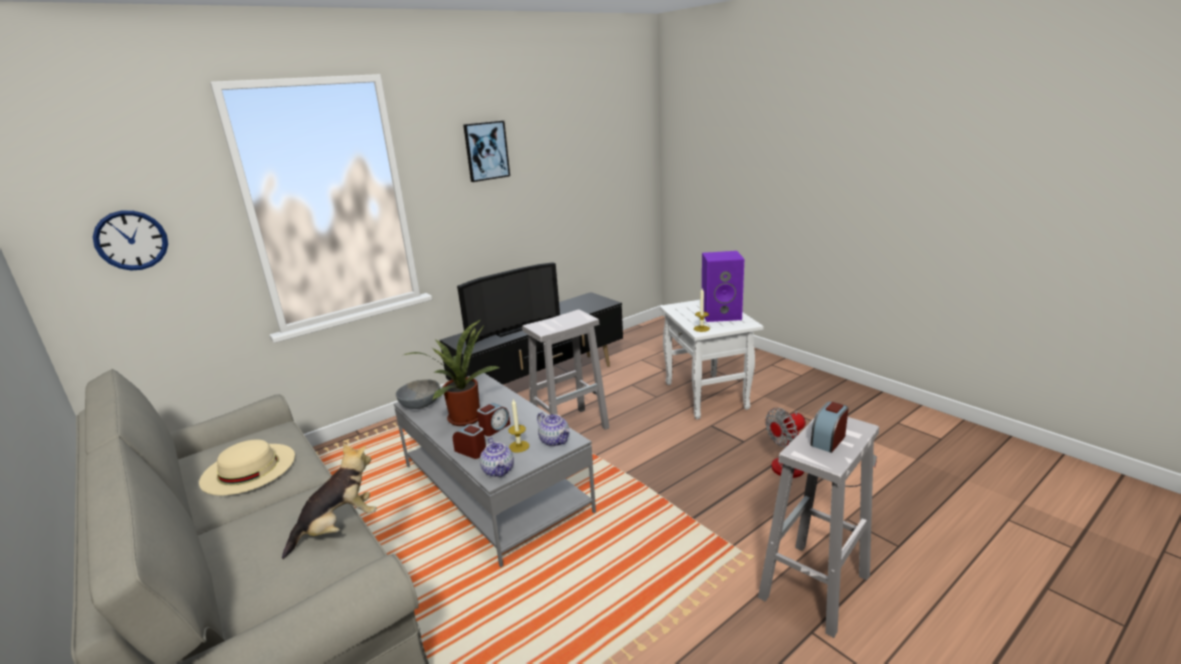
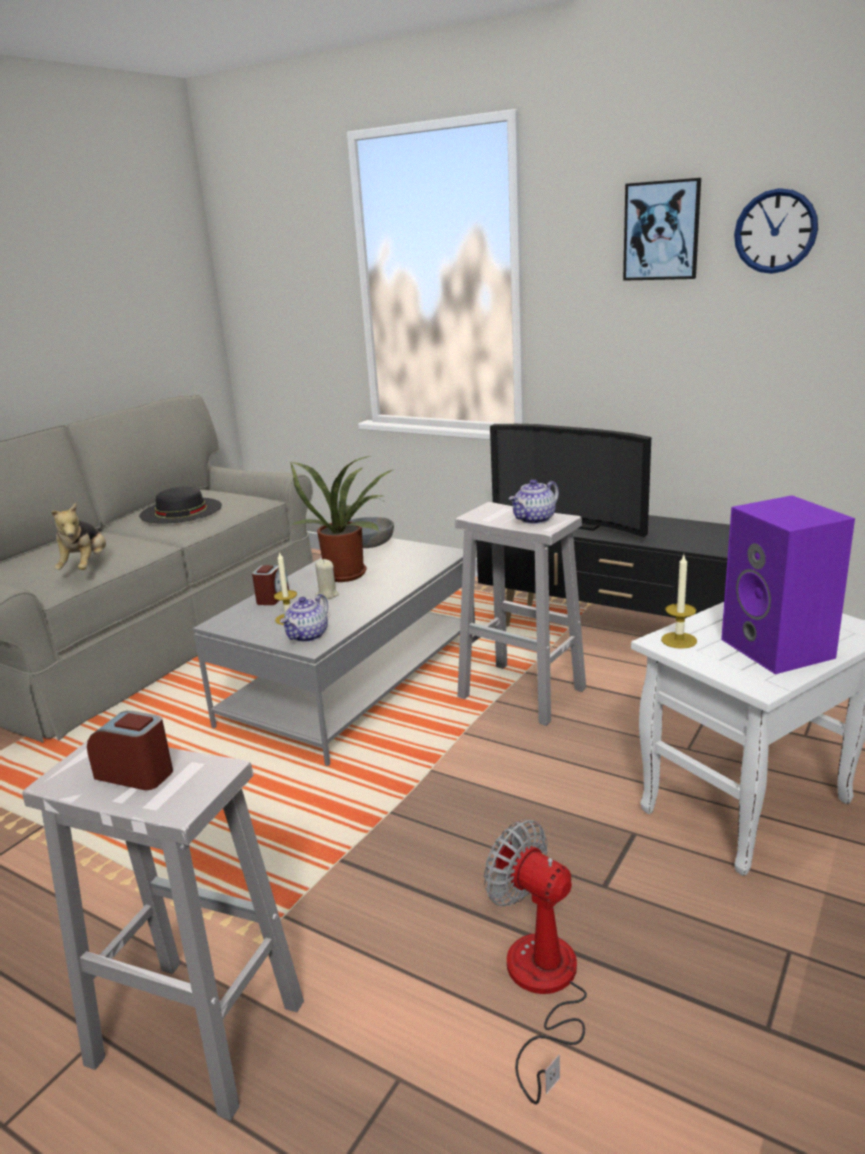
camera: 70 degrees right, 0 degrees up
wall clock [93,210,168,270] -> wall clock moved to [734,188,818,274]
beige hat [199,440,295,495] -> black hat [139,487,222,524]
plush toy [282,443,377,559] -> plush toy turned 60 degrees clockwise [51,503,106,570]
alarm clock [477,403,510,436] -> beige candle [315,559,339,599]
teapot [480,438,514,477] -> teapot moved to [509,479,559,524]

